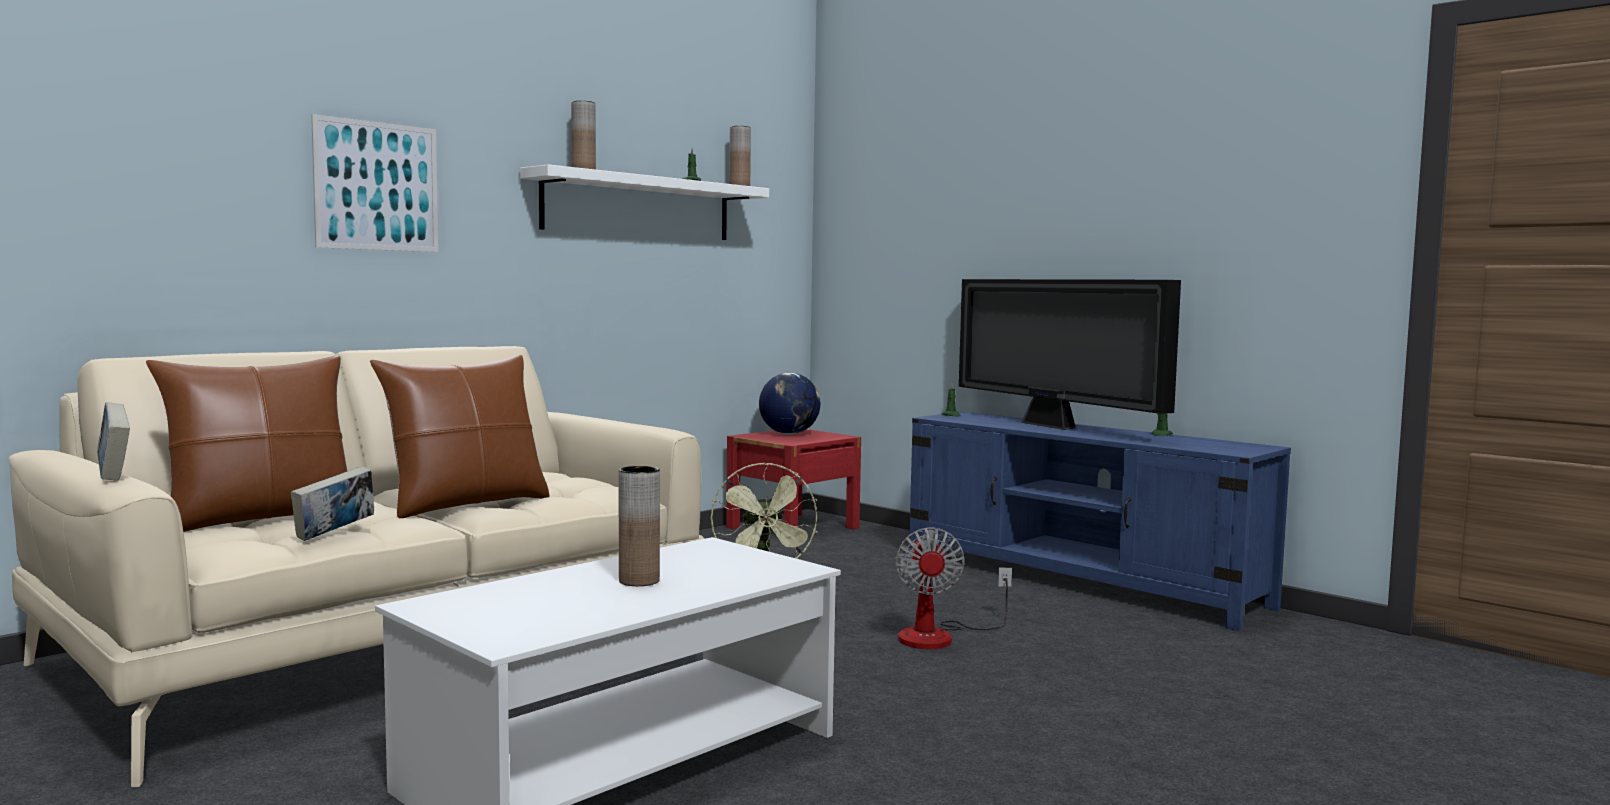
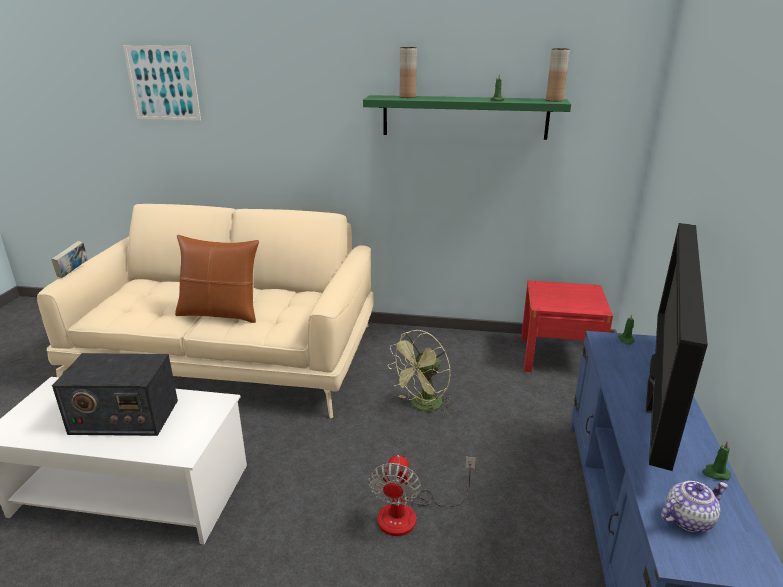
camera: 55 degrees right, 20 degrees up
brown pillow [146,355,347,532] -> none
book [291,466,374,541] -> none
picture [311,114,438,252] -> picture moved to [123,45,201,121]
white shelf [520,164,769,240] -> green shelf [363,95,571,140]
brown vase [619,466,660,586] -> radio [52,353,178,436]
globe [759,373,820,434] -> none
fan [896,527,1012,649] -> fan turned 45 degrees counterclockwise [369,455,476,536]
none -> teapot [661,481,728,532]

